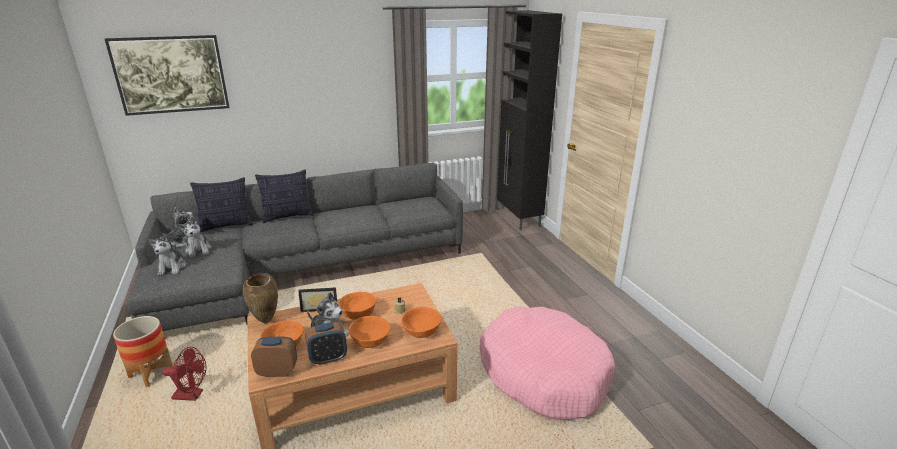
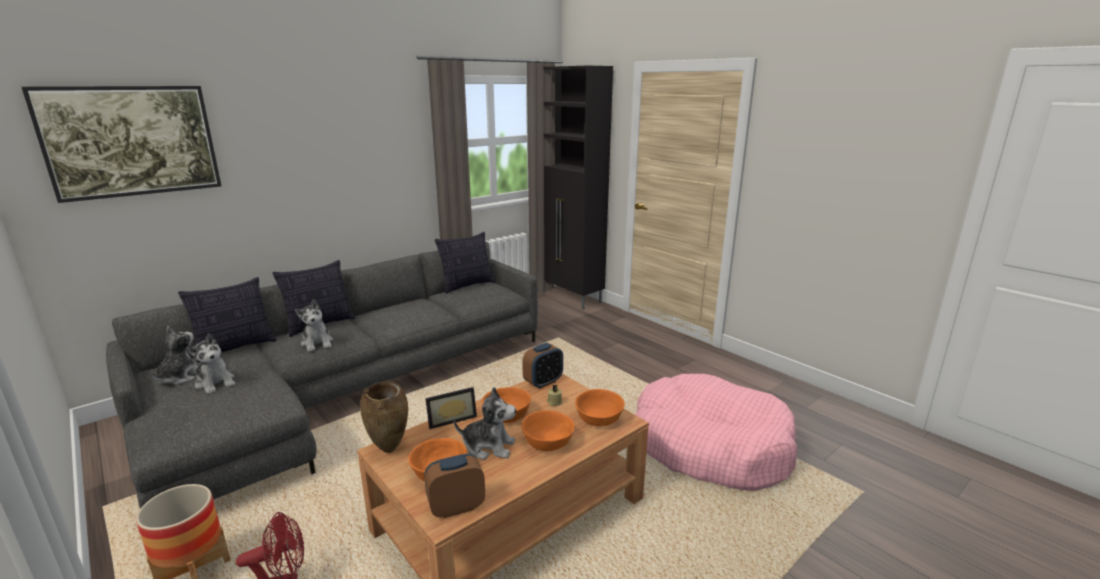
camera: 20 degrees left, 5 degrees down
plush toy [148,233,186,275] -> plush toy moved to [295,300,333,352]
alarm clock [305,322,347,365] -> alarm clock moved to [523,343,563,389]
none -> pillow [435,232,495,294]

